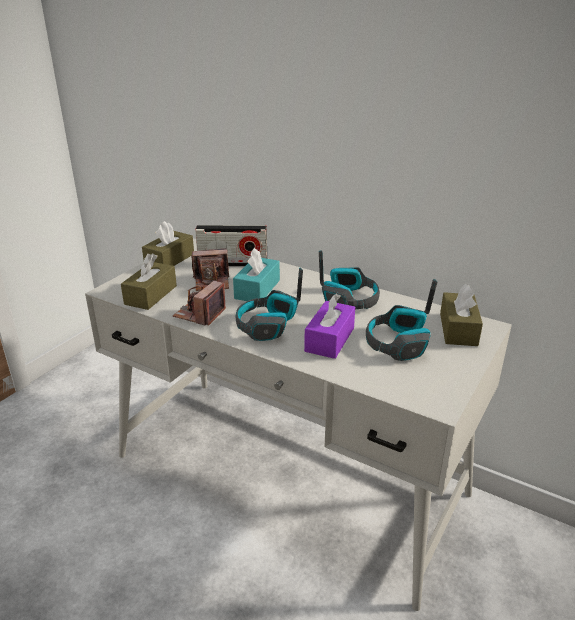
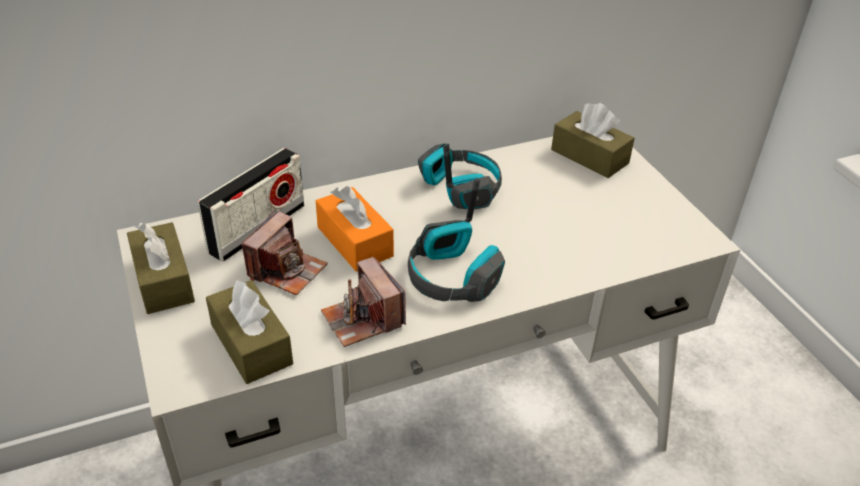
camera: 55 degrees left, 10 degrees up
turquoise tissue box [233,248,280,301] -> orange tissue box [316,186,394,272]
purple tissue box [304,293,355,359] -> none
headphones [366,279,438,361] -> none

